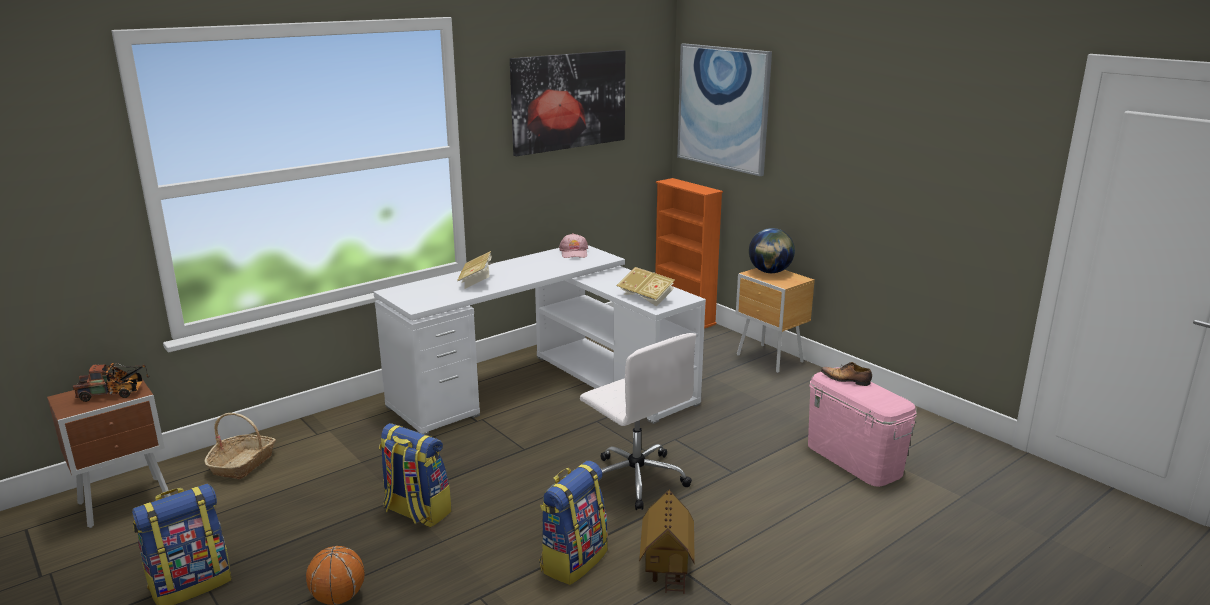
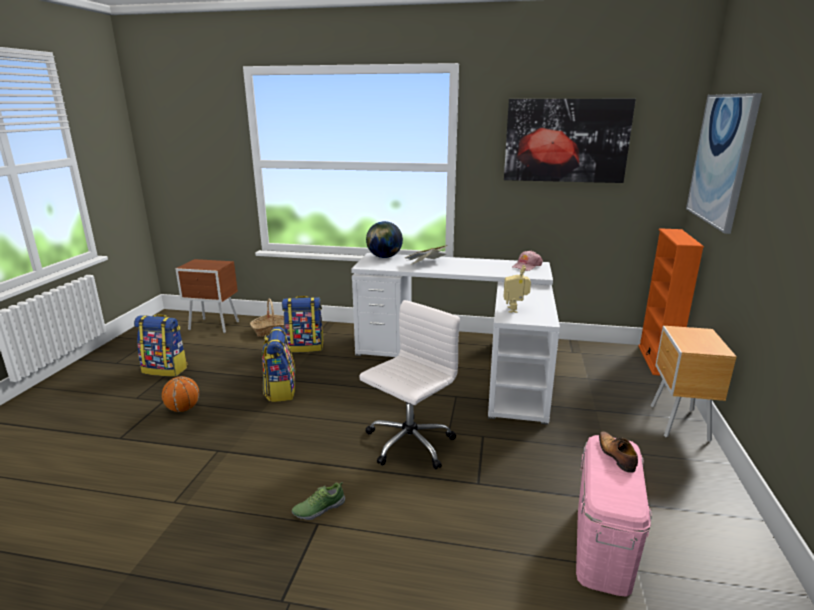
camera: 50 degrees right, 0 degrees up
toy truck [73,363,150,402] -> none
backpack [539,461,608,585] -> backpack moved to [282,296,324,353]
white office chair [580,333,696,510] -> white office chair turned 150 degrees counterclockwise [359,300,460,469]
book [616,267,675,306] -> toy robot [504,265,531,313]
toy house [639,490,695,594] -> shoe [292,482,345,520]
globe [749,228,795,273] -> globe moved to [366,221,403,258]

